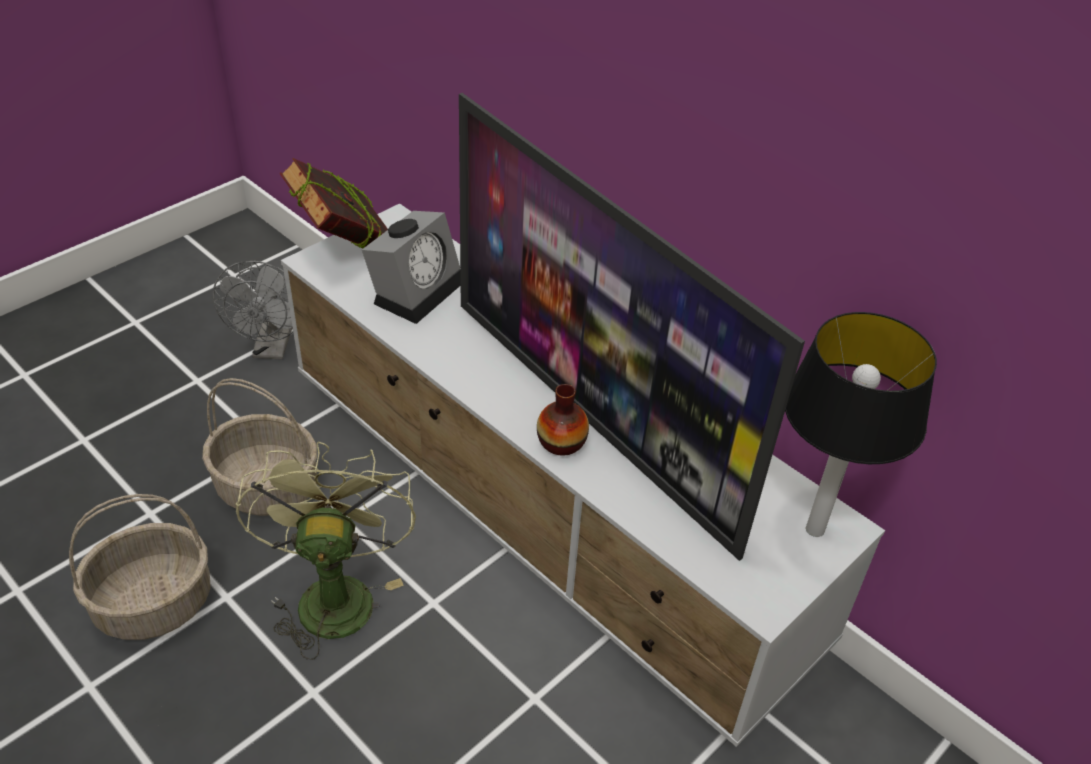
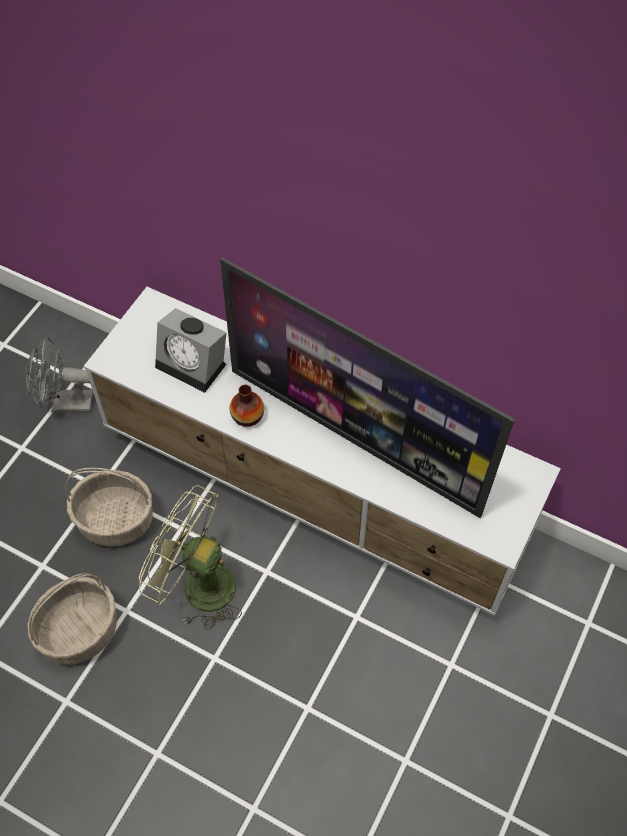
camera: 15 degrees left, 15 degrees up
grey fan [213,261,293,360] -> grey fan turned 105 degrees clockwise [26,337,93,412]
green fan [236,441,416,660] -> green fan turned 45 degrees counterclockwise [139,485,242,630]
book [280,158,388,248] -> none
alarm clock [362,211,461,324] -> alarm clock turned 105 degrees clockwise [155,308,226,393]
vase [537,384,589,456] -> vase moved to [230,385,264,427]
table lamp [785,312,937,537] -> none

